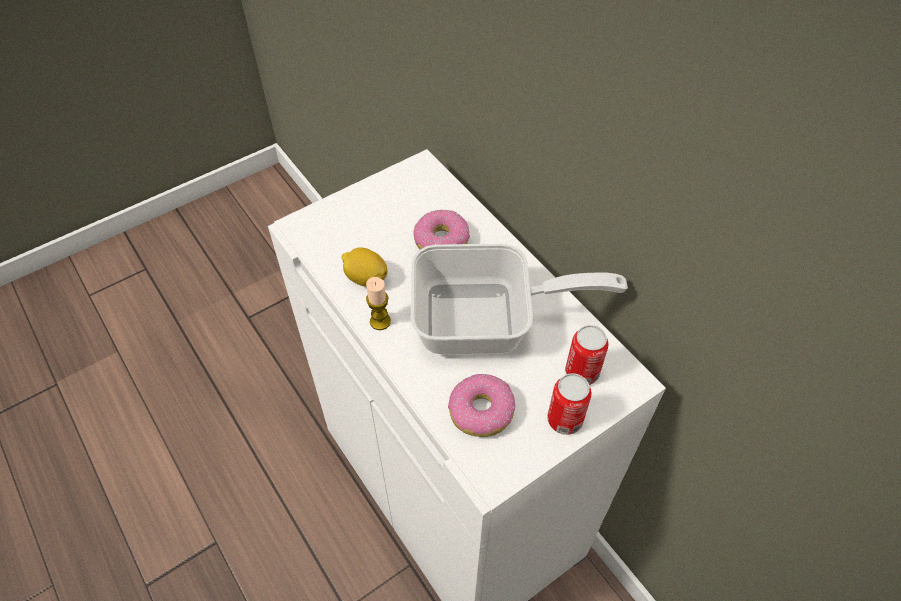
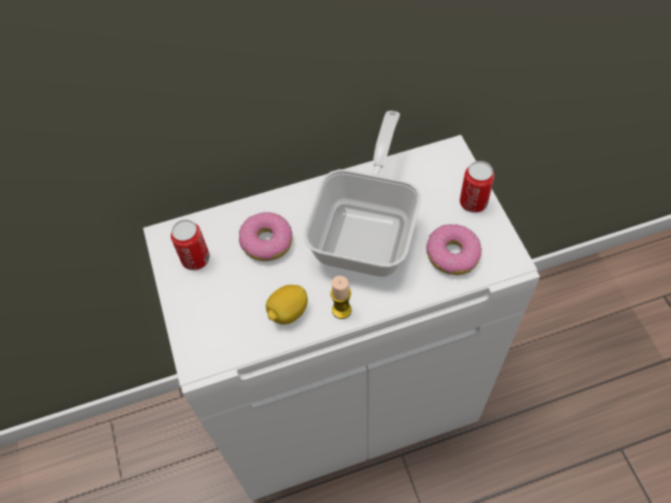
camera: 70 degrees left, 5 degrees up
can [565,325,608,385] -> can moved to [171,219,210,270]

